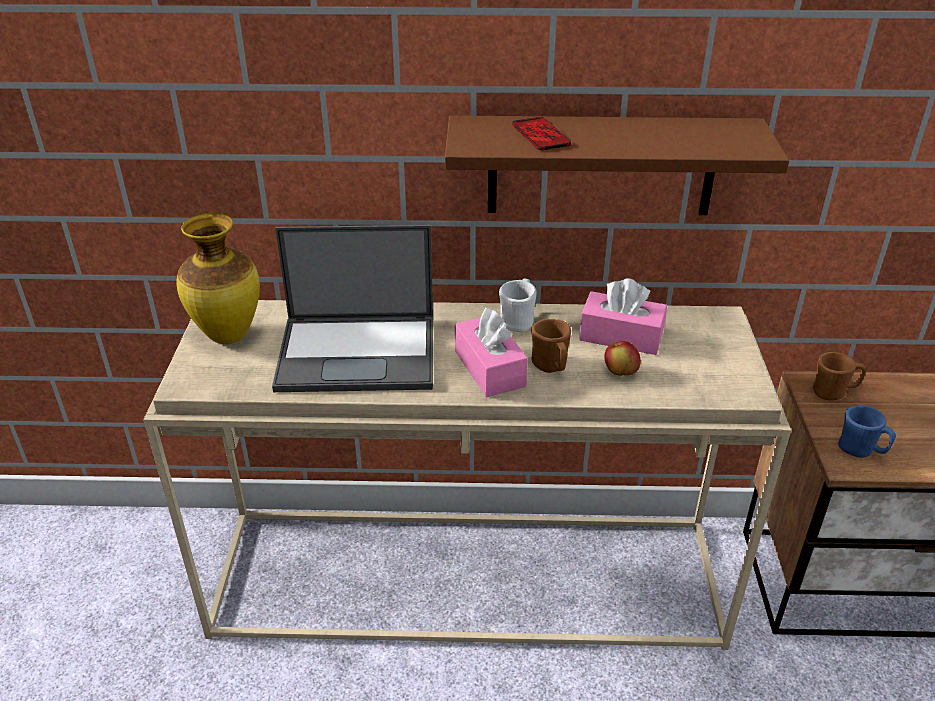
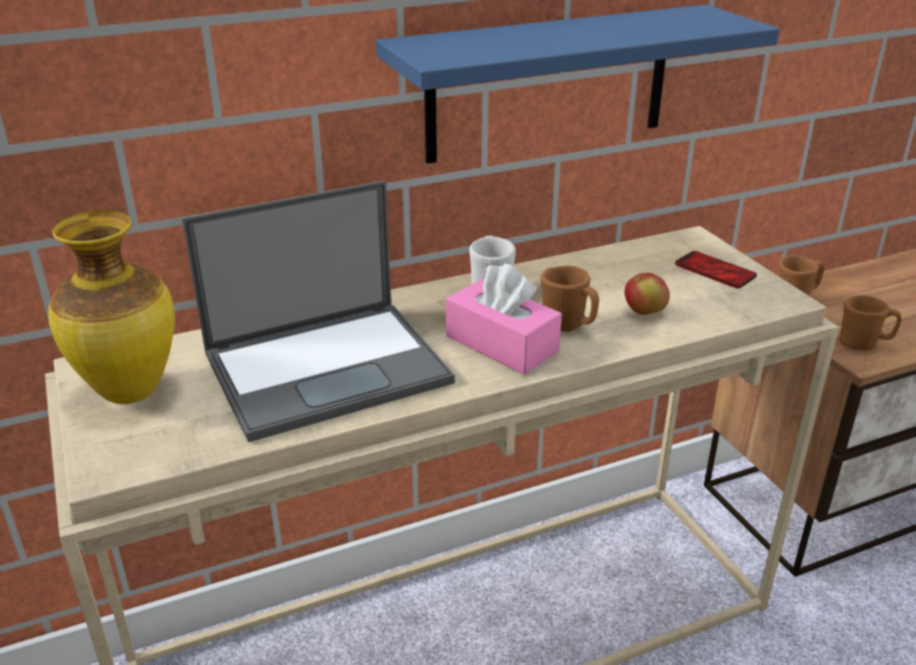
camera: 25 degrees left, 5 degrees down
brown shelf [445,115,789,215] -> blue shelf [376,4,780,164]
phone [512,117,571,150] -> phone moved to [675,251,757,288]
pink tissue box [579,278,667,355] -> none
blue mug [838,405,896,458] -> brown mug [839,295,901,350]

